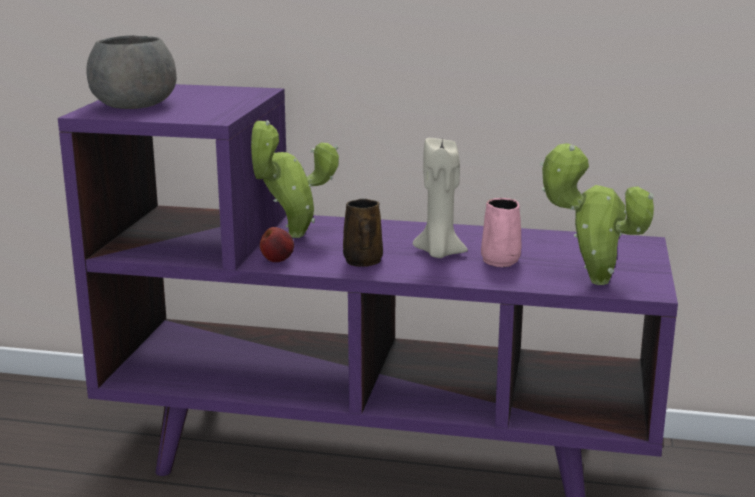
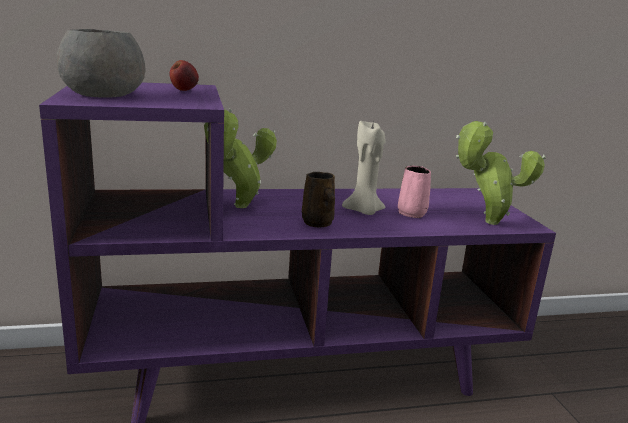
camera: 25 degrees left, 0 degrees up
apple [260,227,294,262] -> apple moved to [170,60,199,91]

